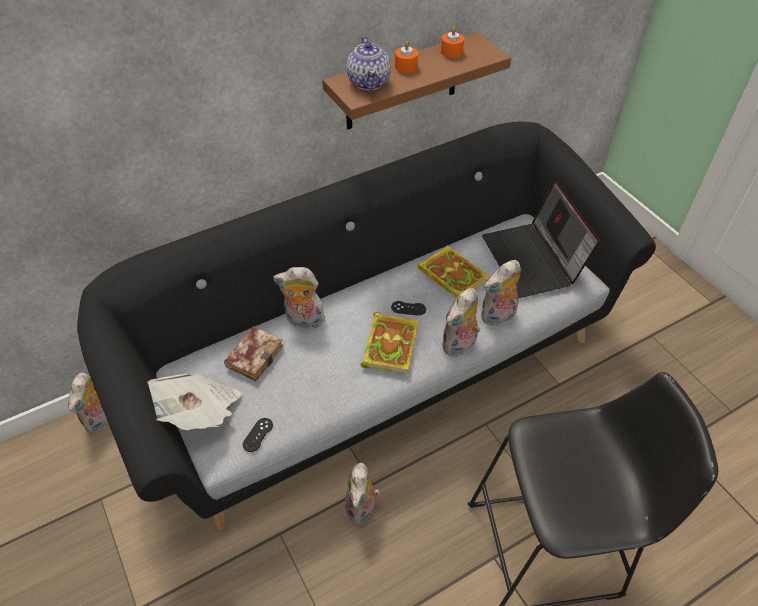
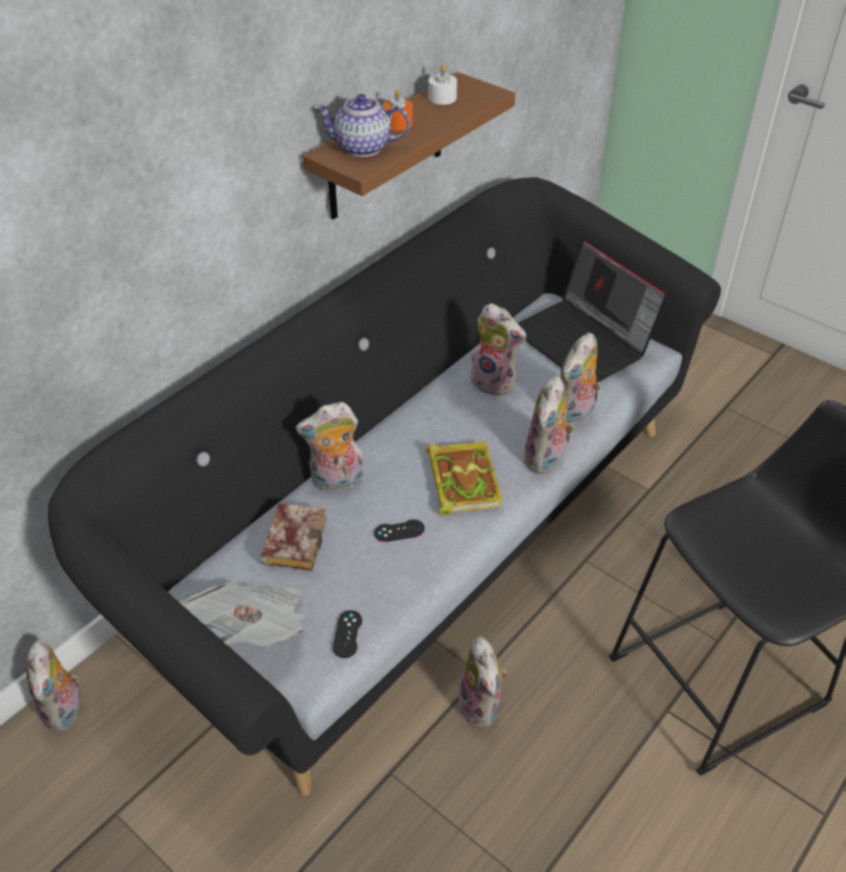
camera: 20 degrees left, 5 degrees down
teapot [346,36,391,90] -> teapot turned 120 degrees clockwise [314,94,410,157]
black game controller [391,301,426,315] -> black game controller moved to [374,519,425,542]
book [417,246,489,298] -> plush toy [470,303,526,397]
orange candle [441,26,464,58] -> white candle [428,65,457,105]

